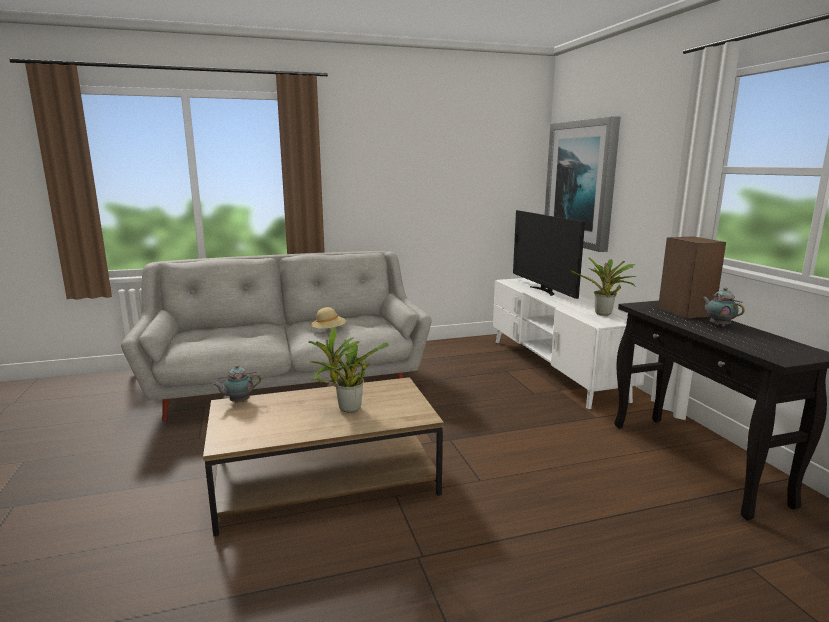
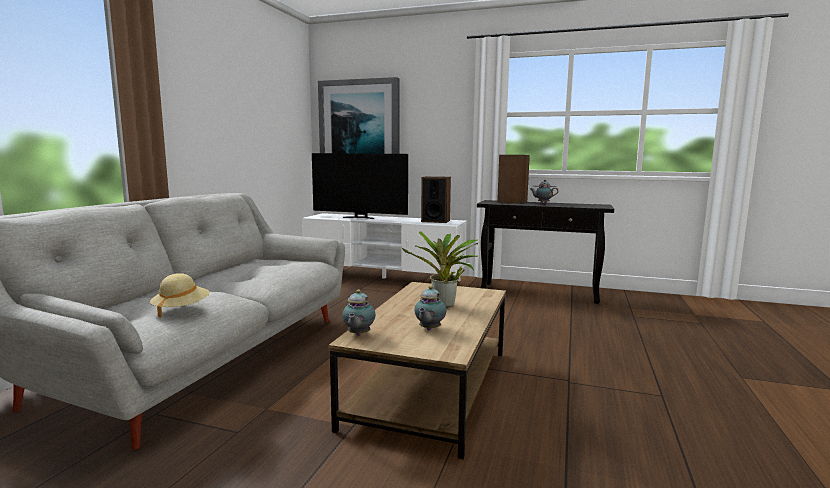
camera: 55 degrees left, 5 degrees down
beige hat [311,307,346,330] -> beige hat moved to [150,273,210,318]
potted plant [570,257,637,316] -> speaker [421,176,451,223]
none -> teapot [414,286,446,330]

